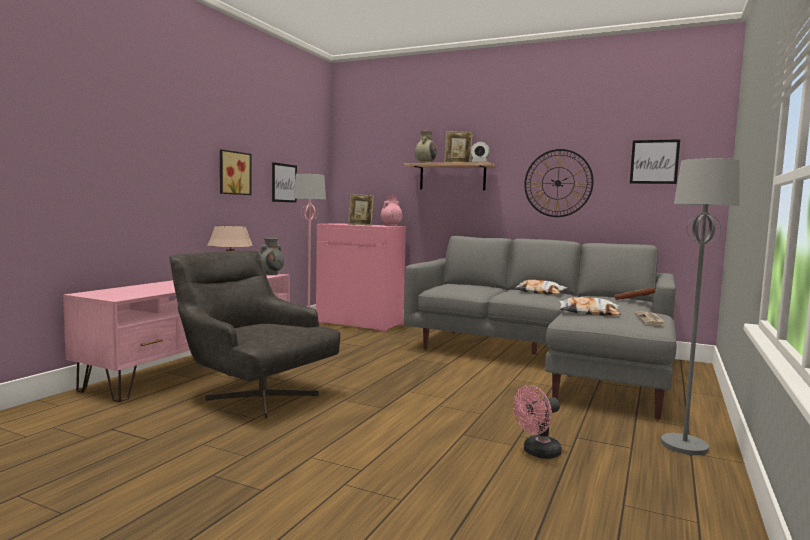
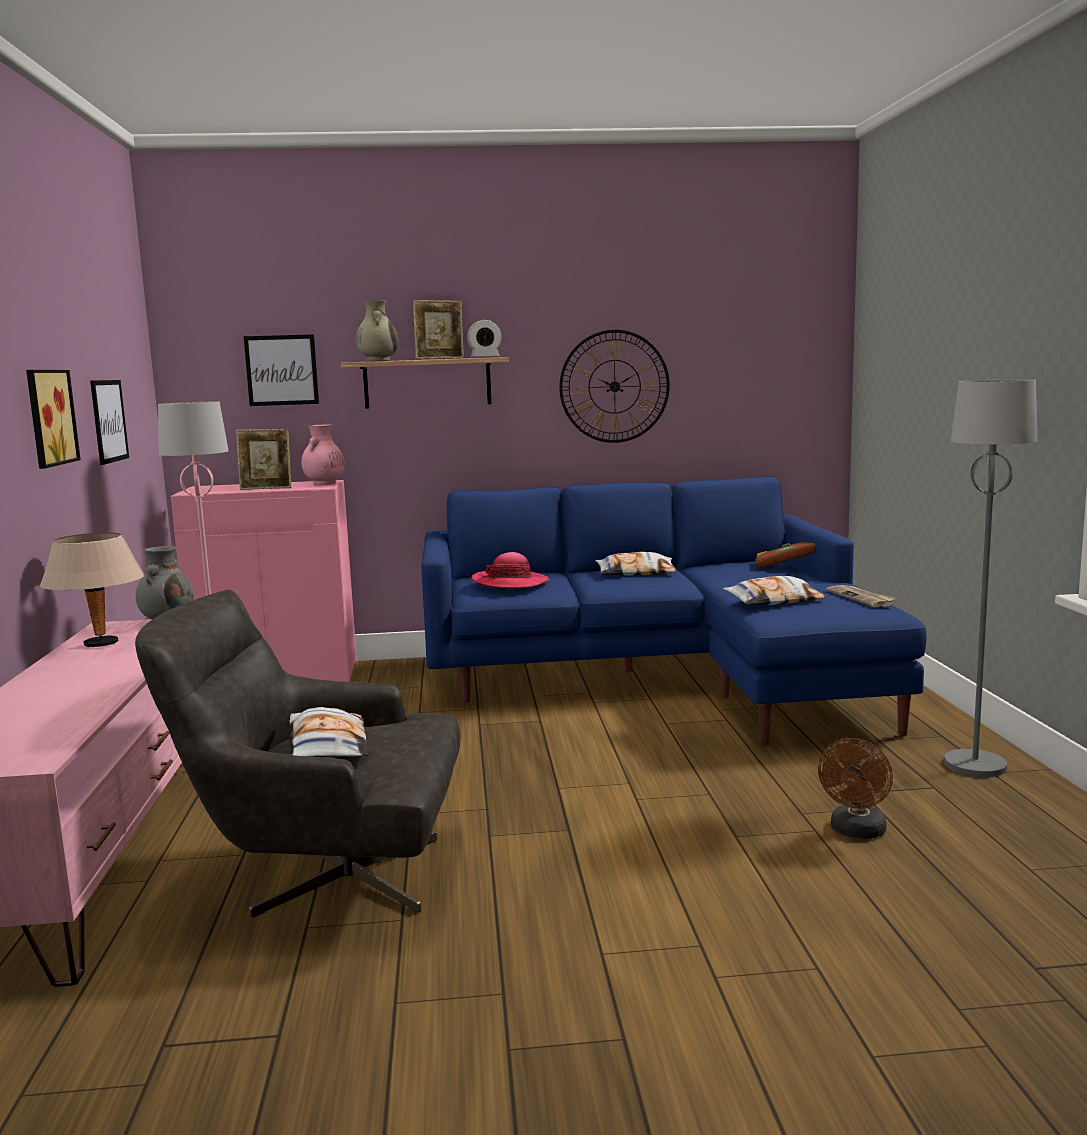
camera: 30 degrees left, 5 degrees up
grey sofa [404,236,676,419] -> blue sofa [421,476,926,745]
pink fan [513,385,562,459] -> brown fan [818,738,893,839]
picture [630,139,680,184] -> picture moved to [244,334,319,406]
none -> pillow [290,707,369,757]
none -> hat [471,552,550,589]

